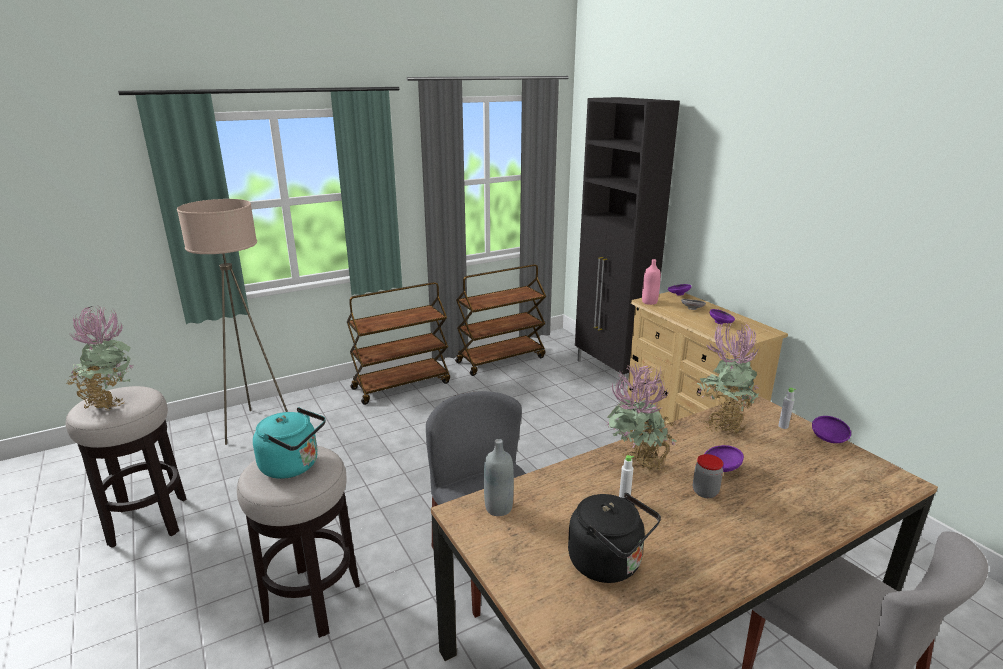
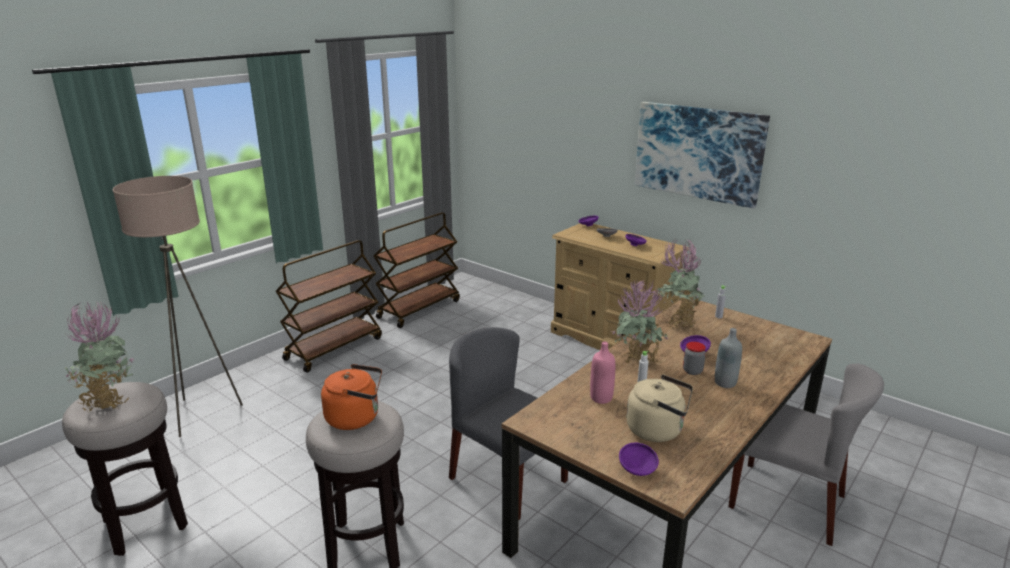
camera: 20 degrees left, 0 degrees up
turquoise kettle [253,407,326,479] -> orange kettle [321,364,382,430]
grey bottle [484,439,514,516] -> grey bottle moved to [715,328,742,388]
black kettle [568,493,661,583] -> beige kettle [627,375,693,442]
black cabinet [575,97,680,389] -> none
pink bottle [642,259,661,305] -> pink bottle moved to [590,341,615,404]
purple bowl [812,416,851,443] -> purple bowl moved to [619,443,659,476]
none -> picture [635,102,770,209]

